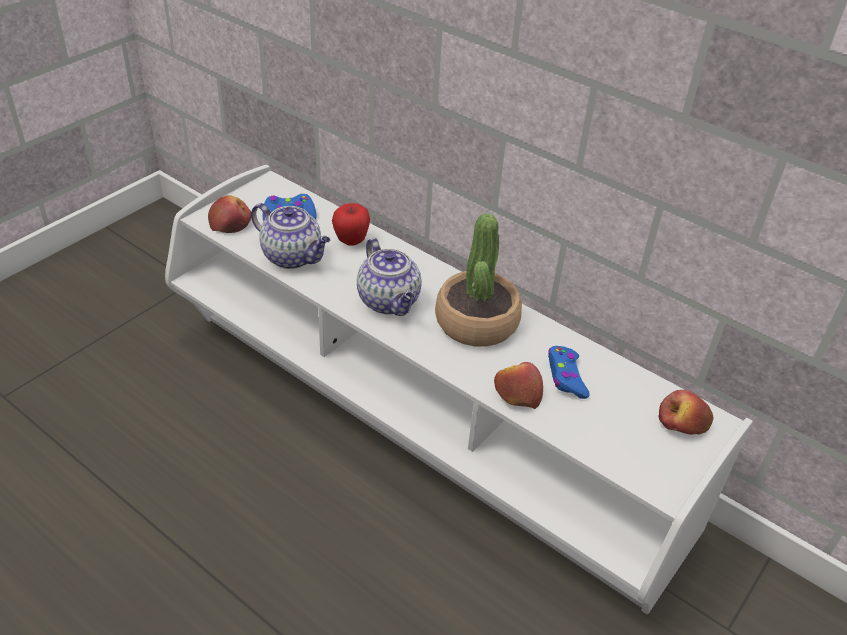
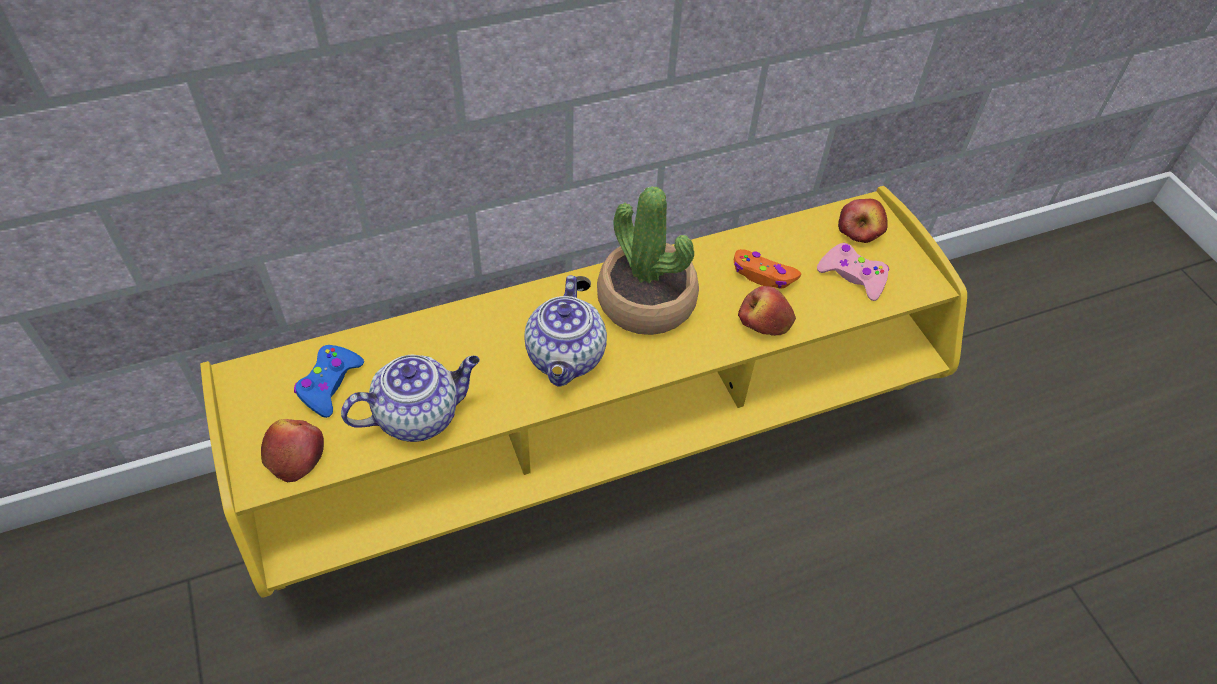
camera: 60 degrees left, 10 degrees up
white tv stand [165,165,753,615] -> yellow tv stand [200,186,967,598]
apple [332,203,370,246] -> none
teapot [357,238,422,316] -> teapot turned 90 degrees clockwise [524,275,607,387]
blue game controller [548,346,590,399] -> orange game controller [734,249,801,289]
none -> pink game controller [817,243,889,301]

